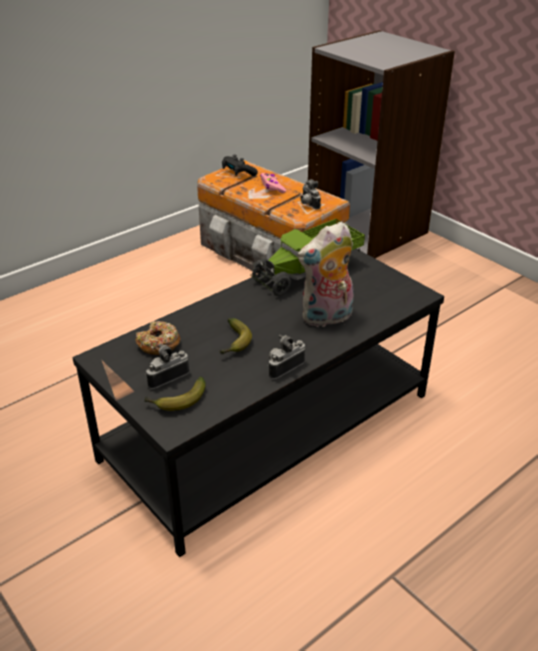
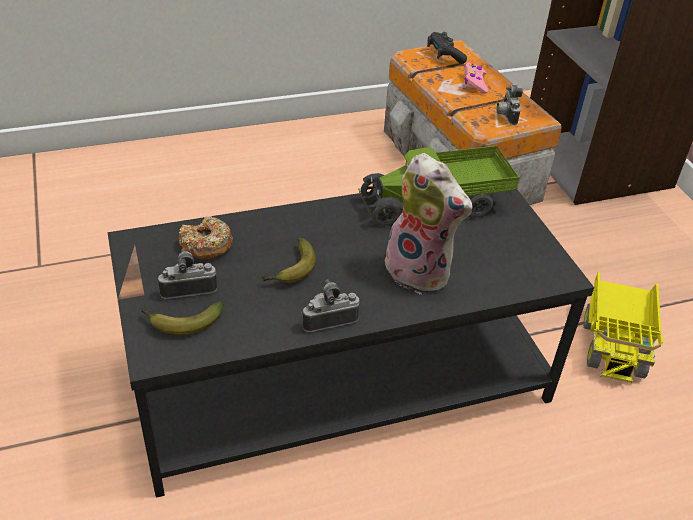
camera: 20 degrees right, 5 degrees up
plush toy [297,222,354,327] -> plush toy turned 135 degrees counterclockwise [385,153,472,295]
none -> toy truck [583,272,664,383]

